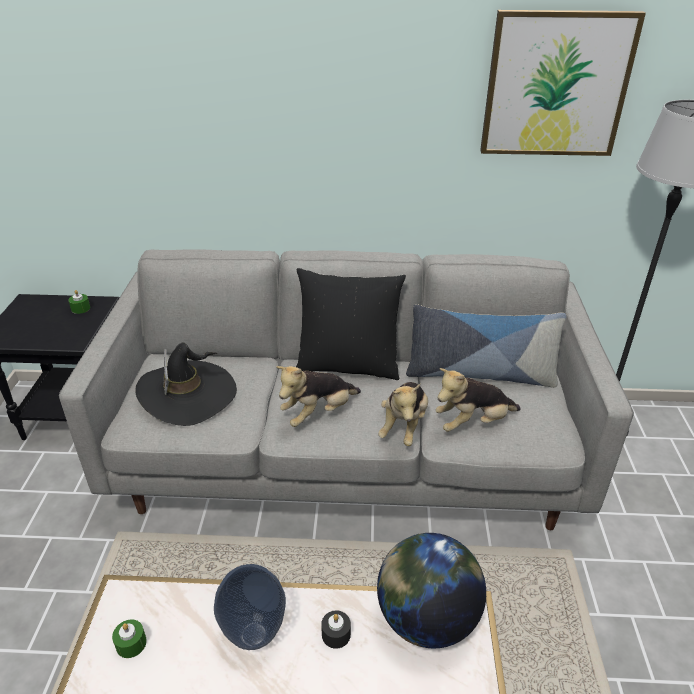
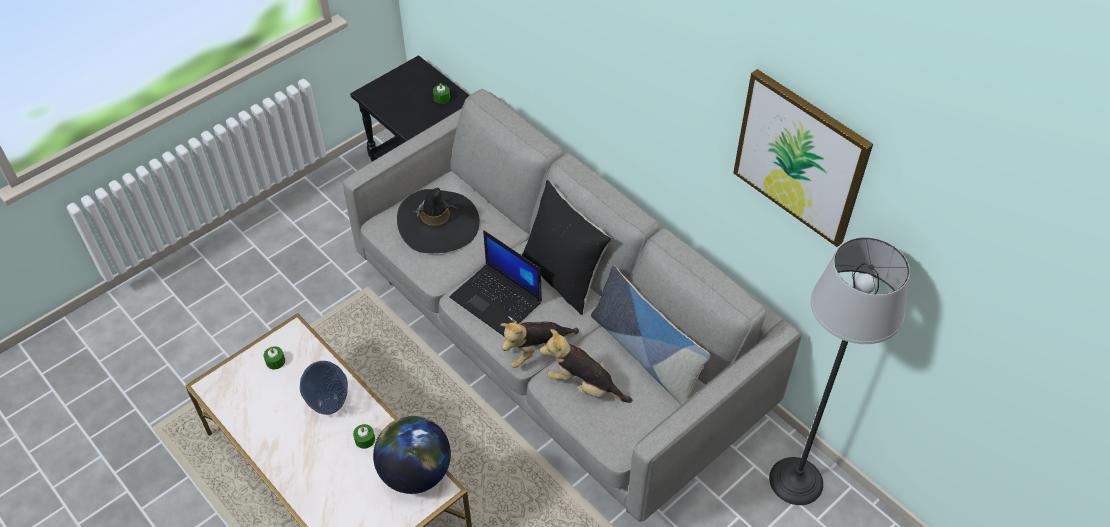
camera: 45 degrees right, 15 degrees up
plush toy [276,366,361,427] -> laptop [450,230,542,337]
black candle [321,610,351,649] -> green candle [353,424,375,449]

